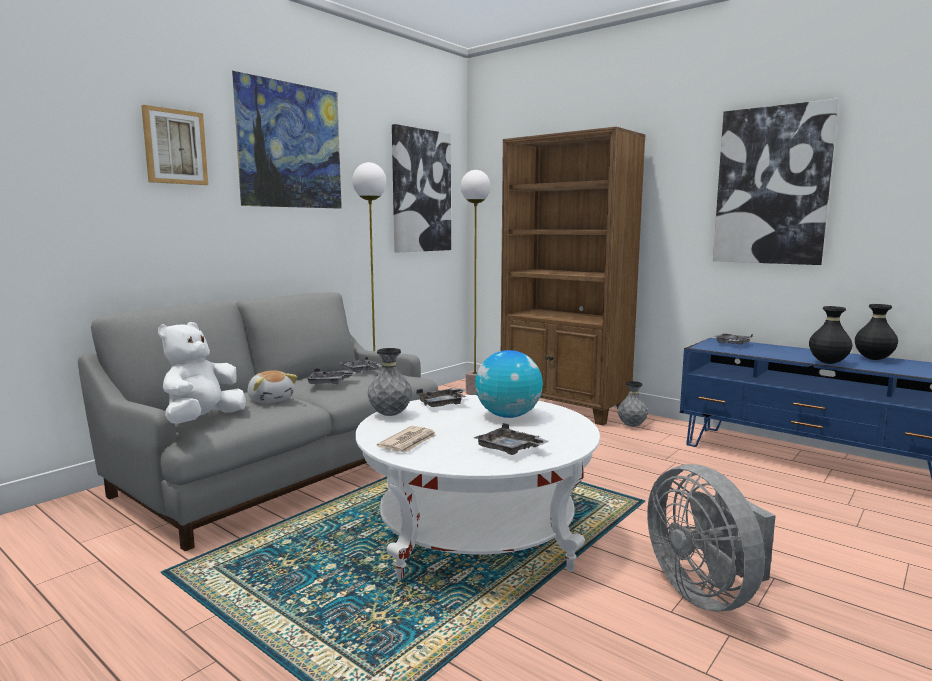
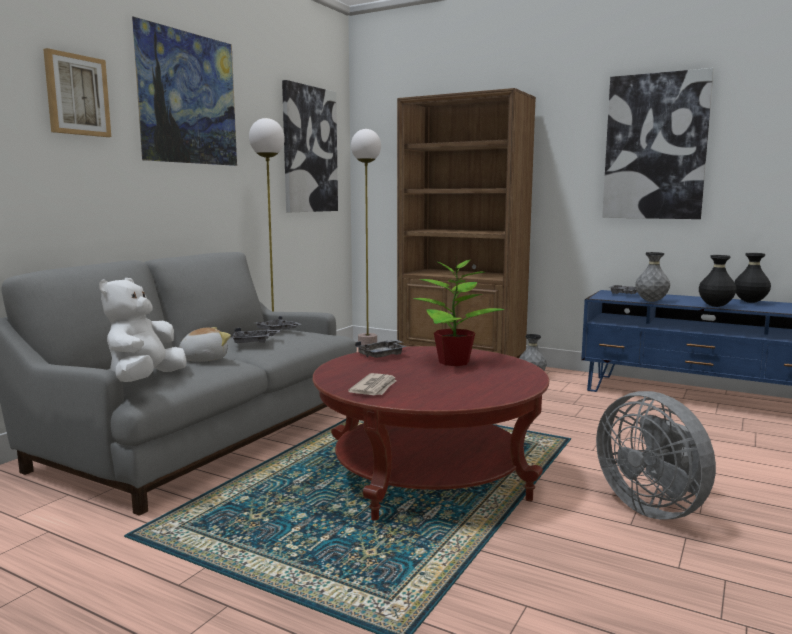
camera: 10 degrees left, 0 degrees up
plush toy [247,370,297,403] -> plush toy turned 75 degrees counterclockwise [179,327,231,362]
white coffee table [355,395,600,579] -> red coffee table [313,346,549,520]
grey vase [367,348,412,416] -> grey vase moved to [635,252,670,302]
grey tray [474,423,549,455] -> none
globe [475,350,543,418] -> potted plant [413,257,505,366]

